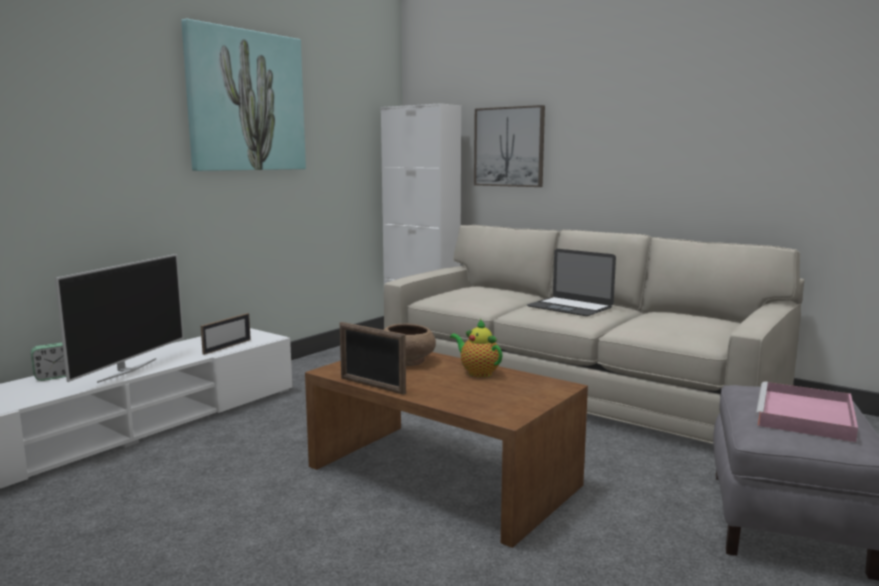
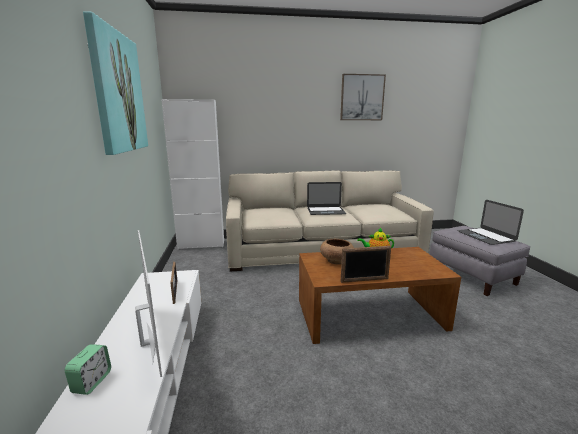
camera: 45 degrees left, 5 degrees up
picture [474,105,545,187] -> picture moved to [340,74,386,120]
pink tray [756,382,858,442] -> laptop [458,200,524,245]

